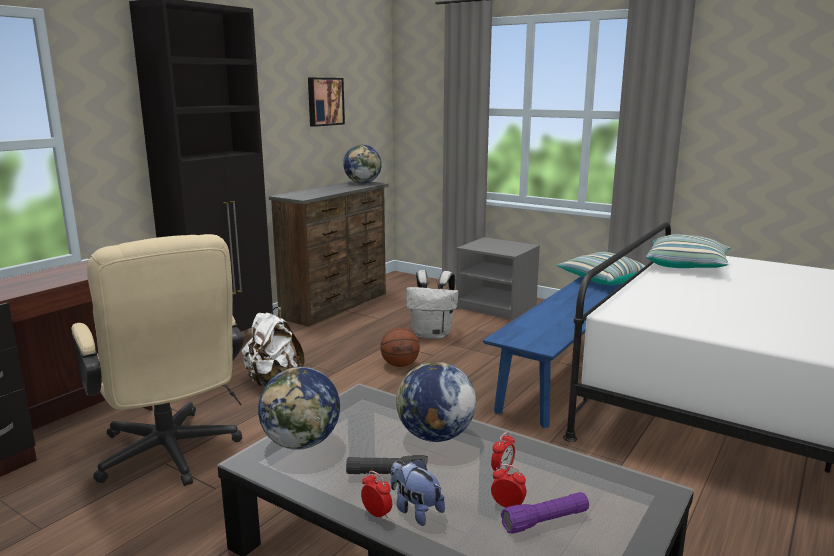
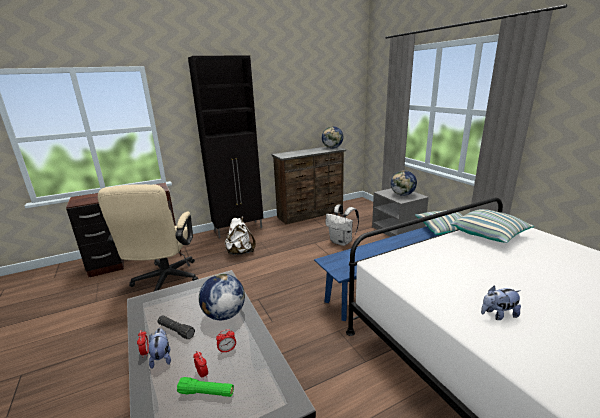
camera: 30 degrees right, 5 degrees up
globe [258,367,340,450] -> globe moved to [391,170,417,196]
picture [308,78,345,127] -> none
basketball [380,328,420,367] -> none
purple flashlight [501,492,589,534] -> green flashlight [177,377,234,397]
none -> plush toy [481,286,521,320]

